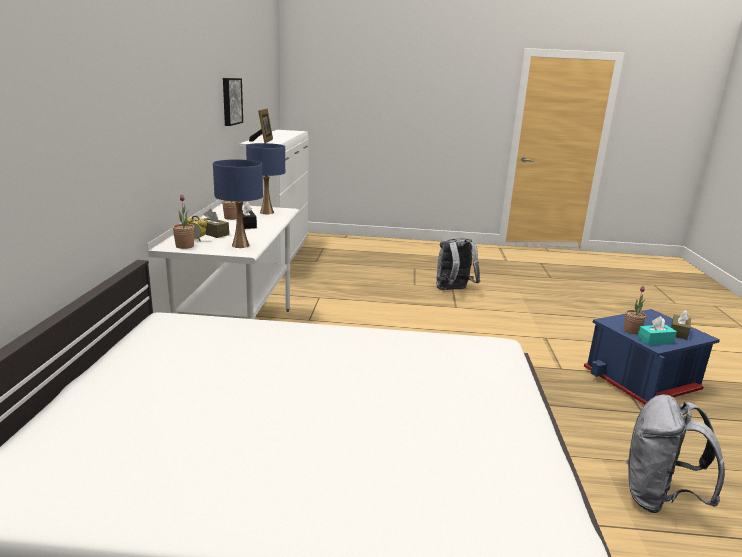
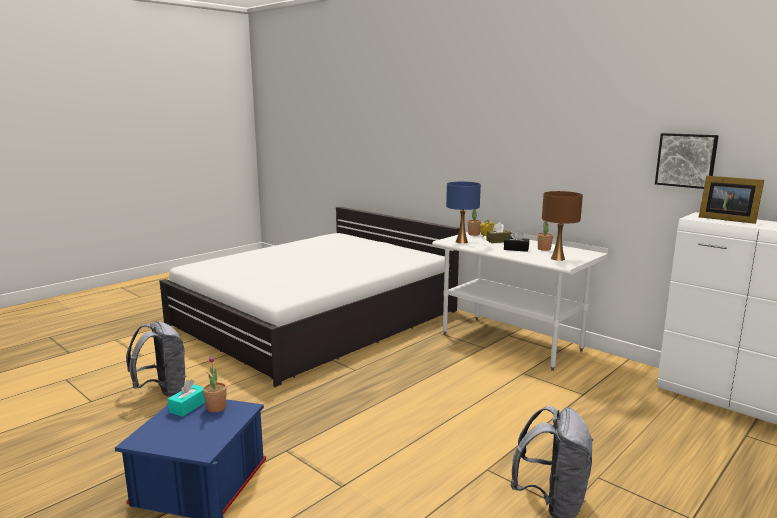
camera: 130 degrees right, 5 degrees down
blue table lamp [246,143,285,214] -> brown table lamp [542,191,583,261]
brown tissue box [671,310,691,340] -> none

